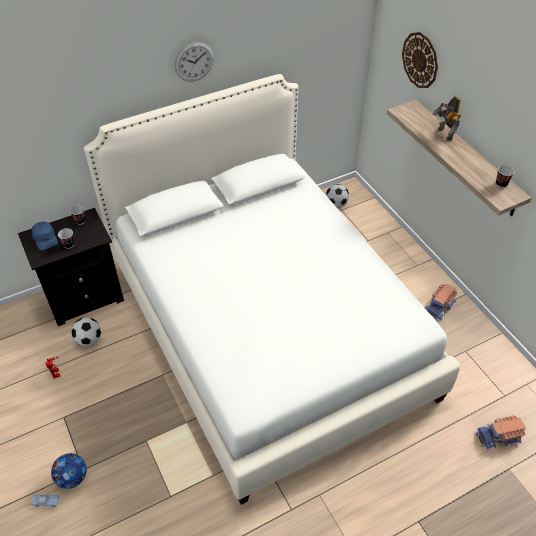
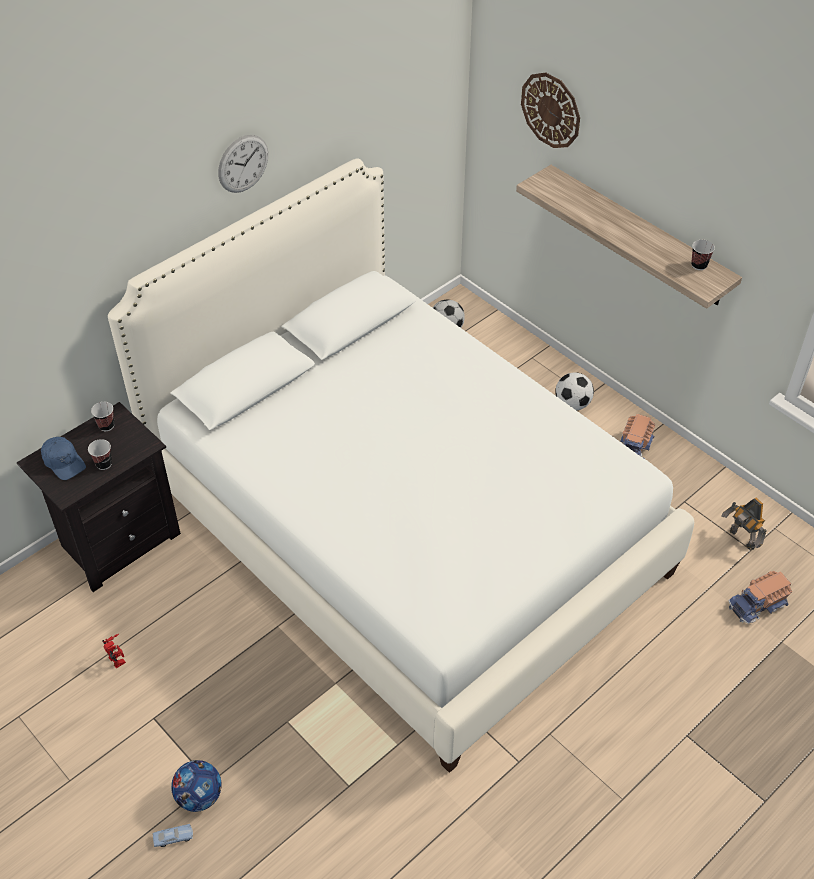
camera: 15 degrees left, 0 degrees up
football [71,317,101,346] -> football moved to [555,372,594,410]
toy robot [433,96,461,141] -> toy robot moved to [721,498,767,550]

